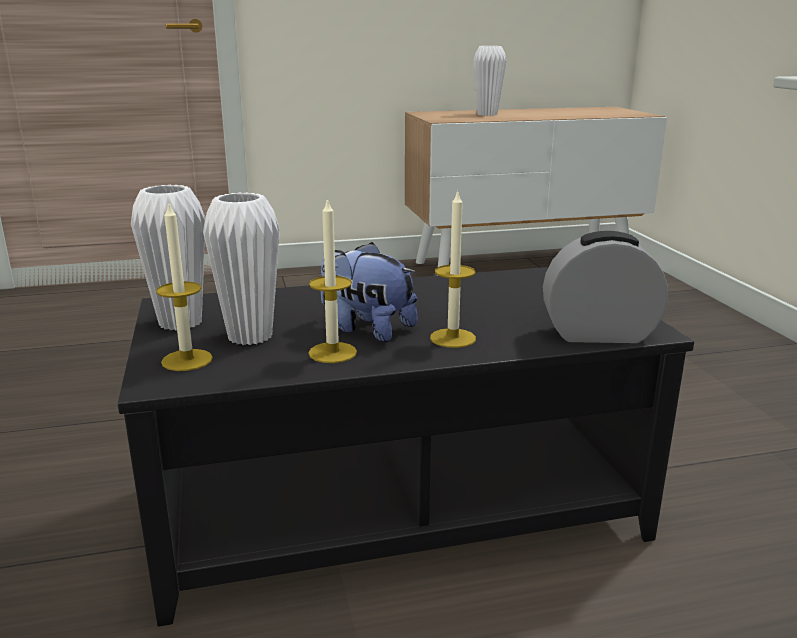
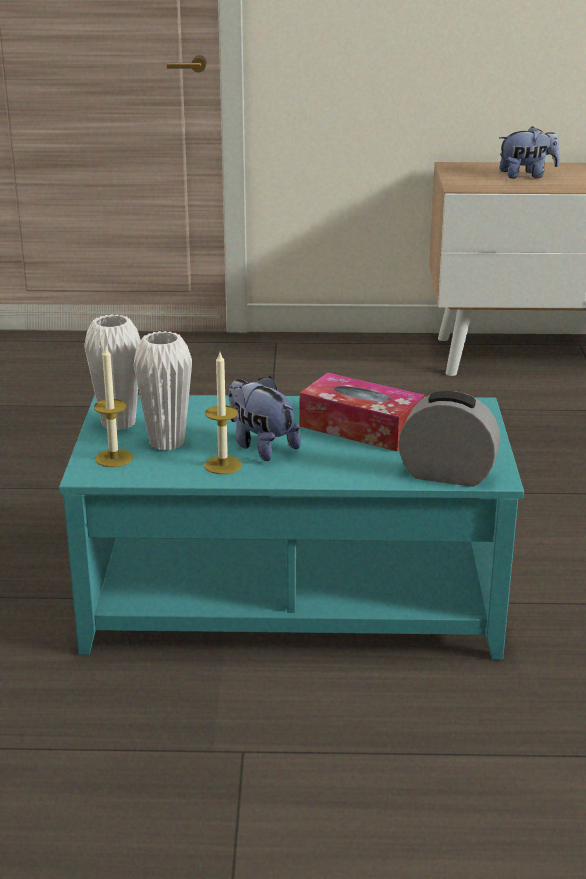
camera: 15 degrees right, 5 degrees up
black coffee table [118,267,694,627] -> turquoise coffee table [59,395,524,660]
candle [430,189,476,348] -> none
white vase [473,46,507,116] -> plush toy [499,126,560,179]
none -> tissue box [300,373,424,452]

